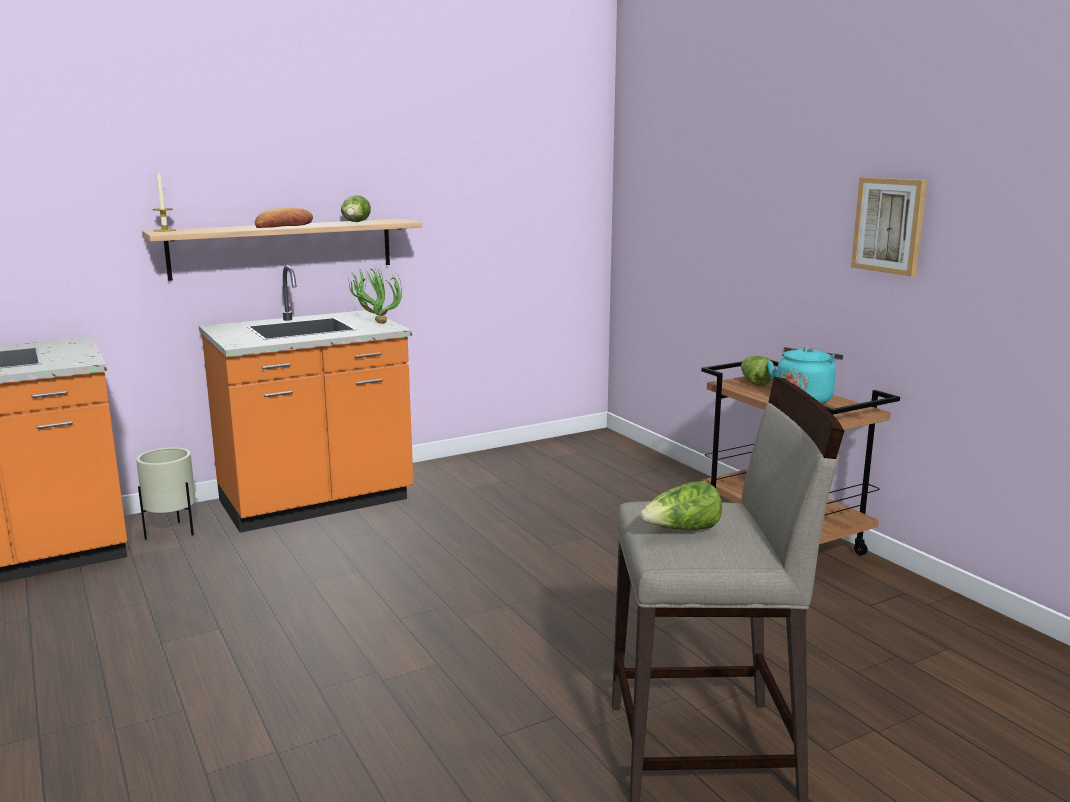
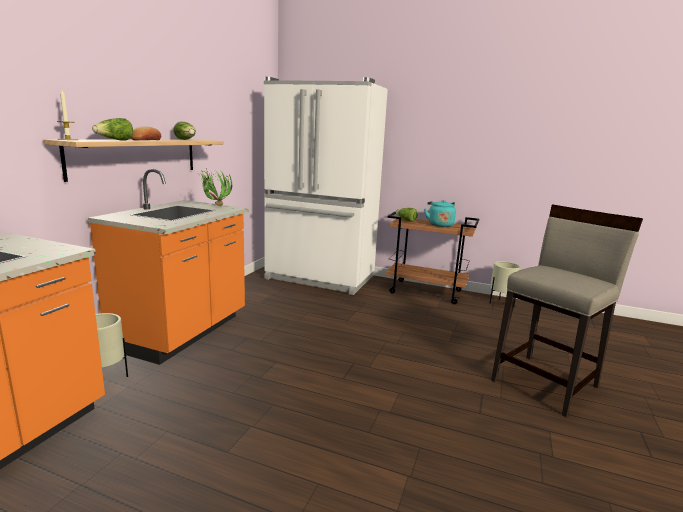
camera: 40 degrees left, 0 degrees up
lettuce [640,481,722,530] -> lettuce moved to [92,118,133,140]
picture [851,177,927,277] -> none
none -> white fridge [264,77,388,295]
none -> beige planter [489,261,521,308]

